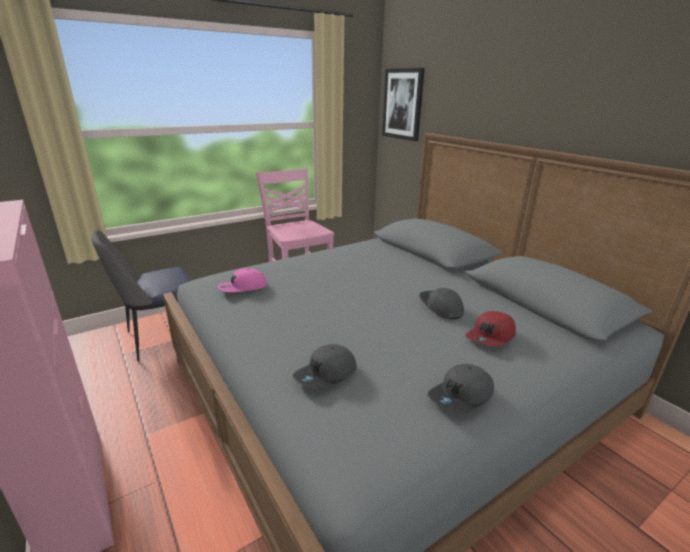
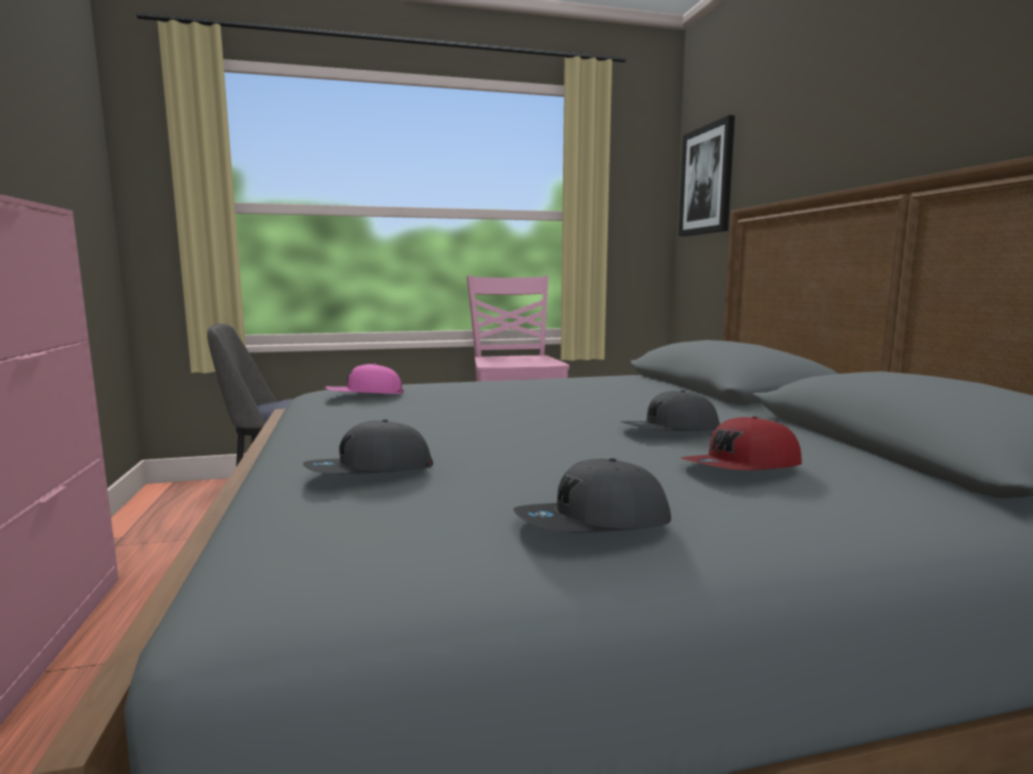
camera: 20 degrees right, 15 degrees down
grey cap [419,288,464,320] -> grey cap turned 105 degrees counterclockwise [620,390,720,431]

